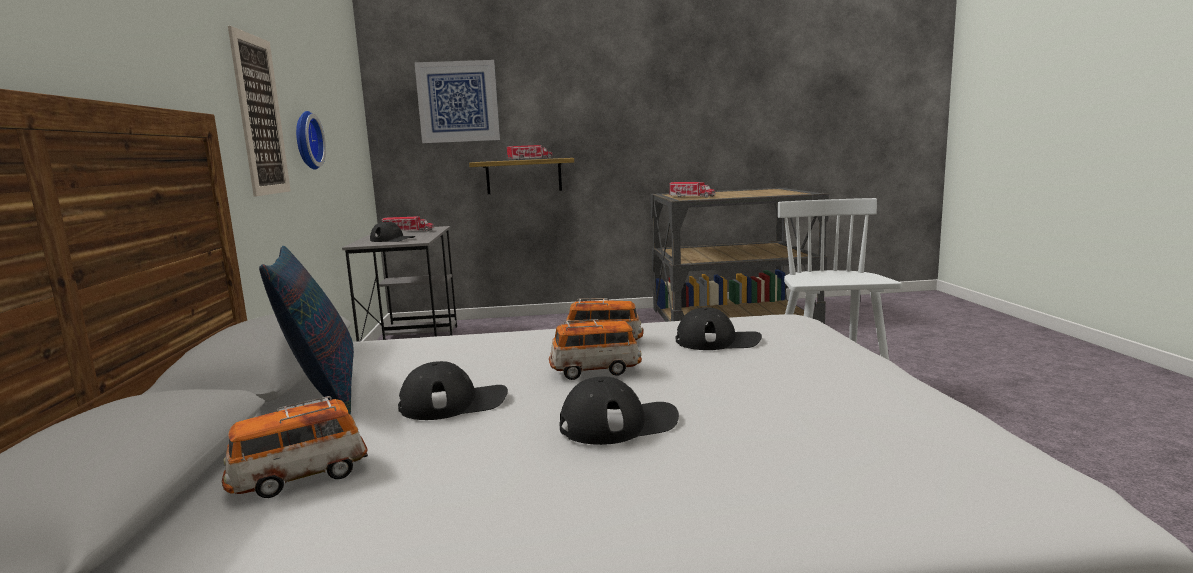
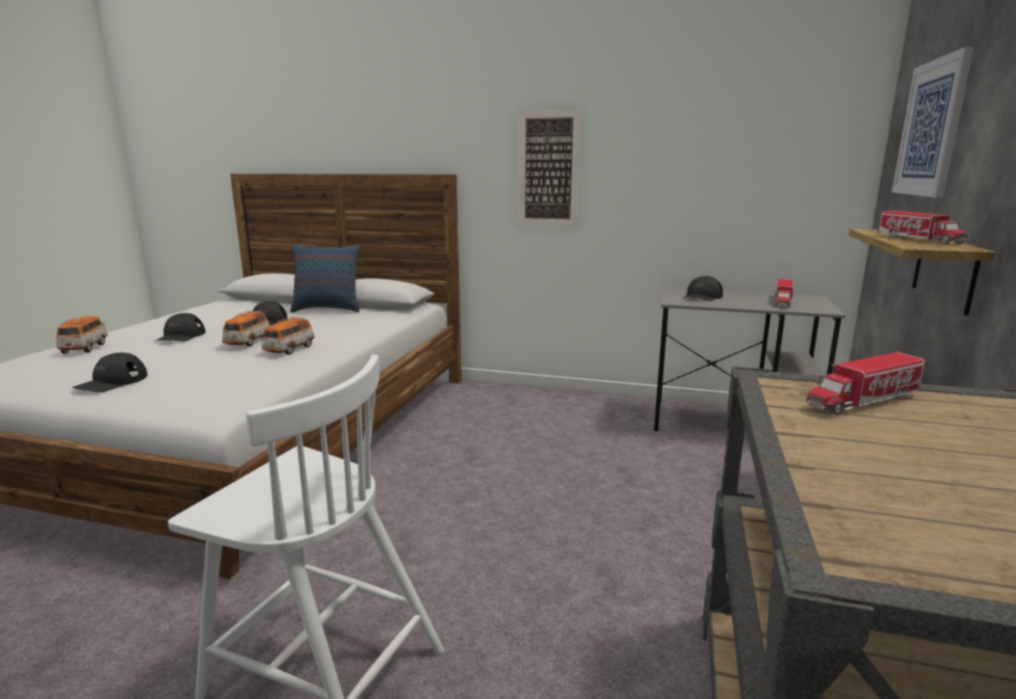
camera: 110 degrees right, 5 degrees up
toy car [221,396,368,498] -> toy car moved to [56,316,108,353]
wall clock [296,111,326,170] -> none
black cap [676,307,762,350] -> black cap moved to [72,353,148,392]

